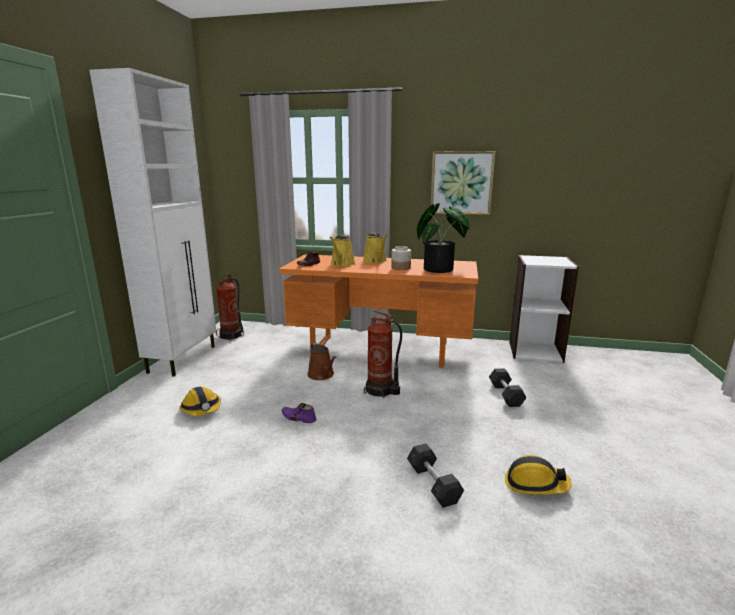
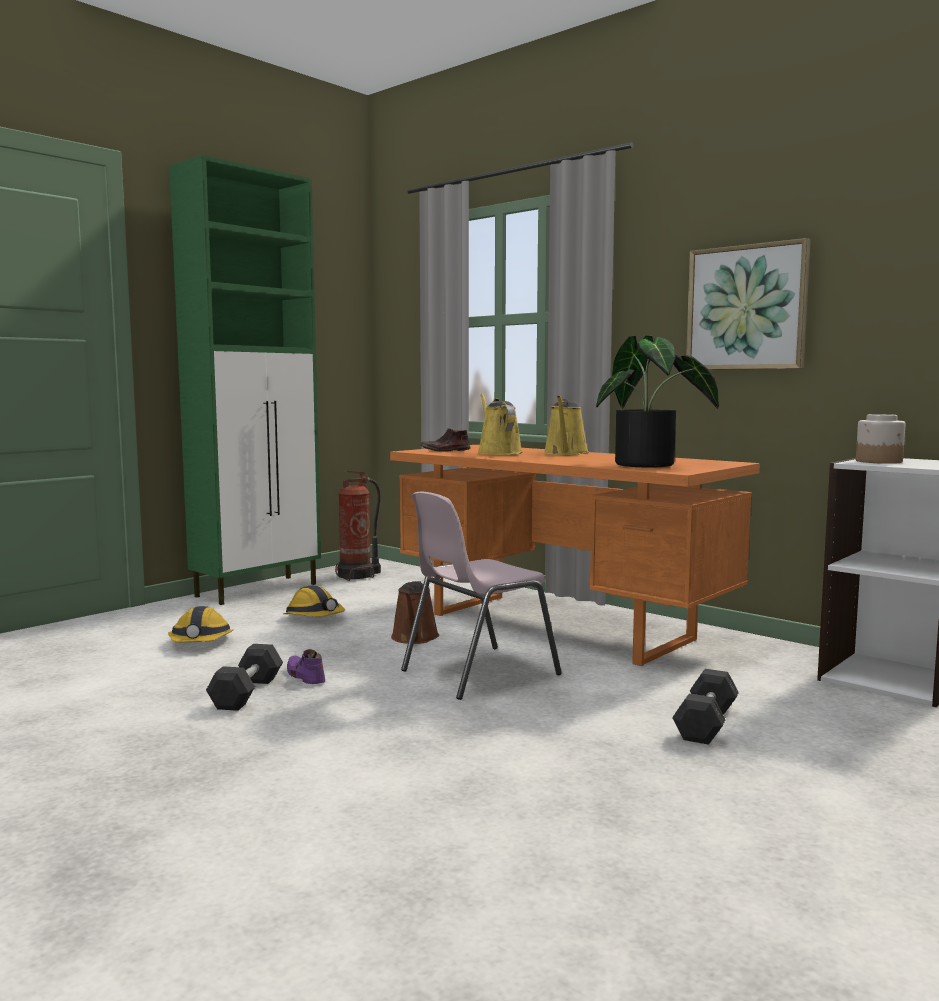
camera: 30 degrees right, 10 degrees down
white cabinet [90,68,216,376] -> green cabinet [169,155,321,605]
yellow watering can [330,235,356,266] -> yellow watering can turned 120 degrees clockwise [477,394,523,455]
fire extinguisher [364,310,402,398] -> pink chair [401,492,562,700]
jar [391,246,411,270] -> jar moved to [856,414,905,464]
grey dumbbell [407,444,464,508] -> grey dumbbell moved to [206,644,283,711]
hard hat [505,455,572,495] -> hard hat moved to [283,585,345,617]

